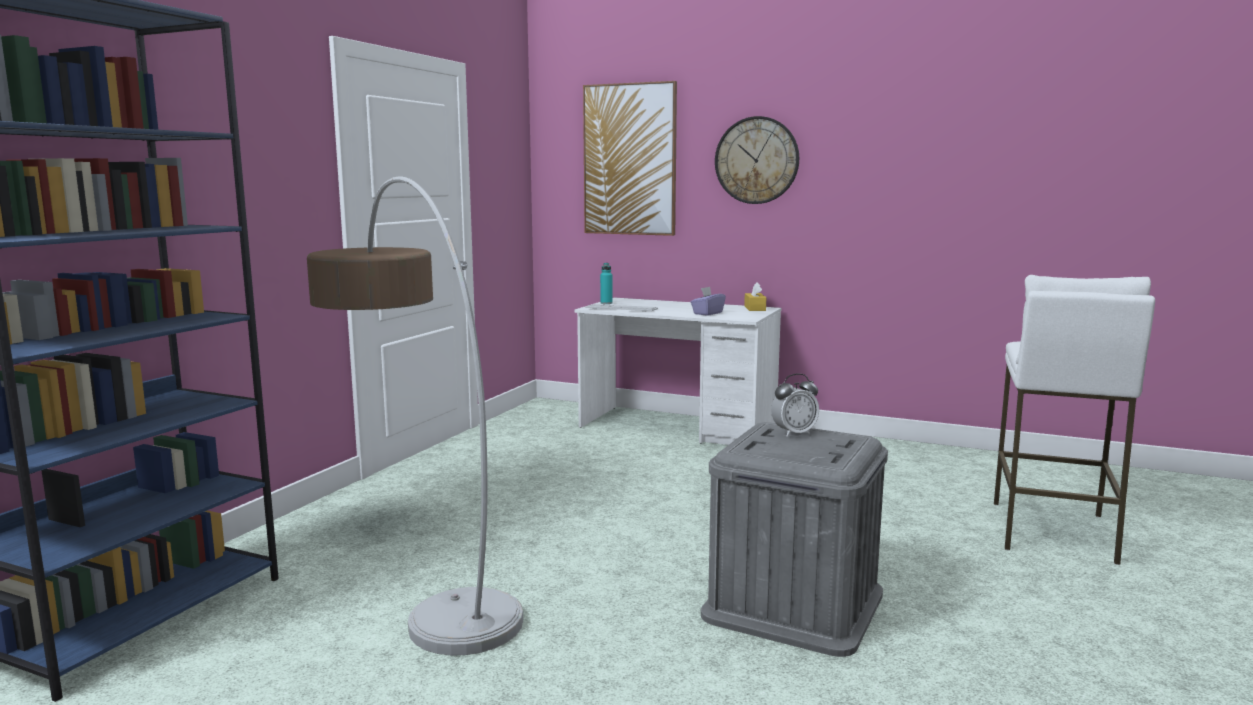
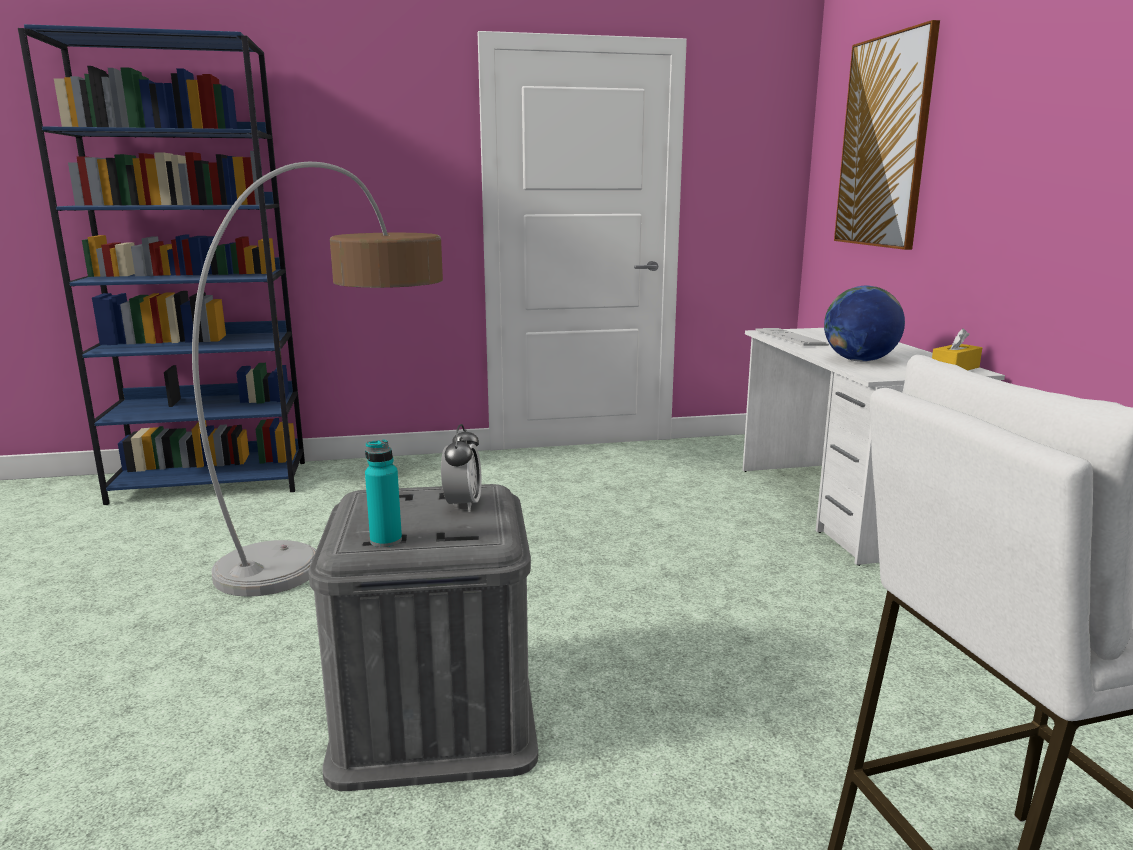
camera: 55 degrees right, 5 degrees up
turquoise bottle [600,263,613,304] -> turquoise bottle moved to [365,440,402,547]
purple tissue box [691,287,726,316] -> globe [824,286,905,362]
wall clock [715,116,799,204] -> none
alarm clock [771,374,819,437] -> alarm clock turned 120 degrees counterclockwise [441,424,482,512]

